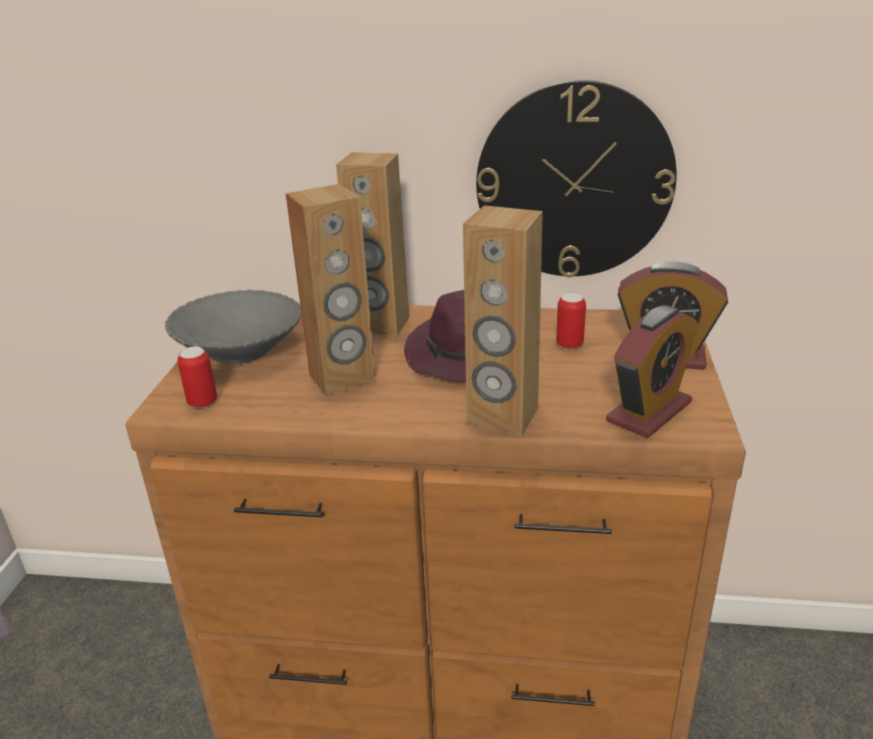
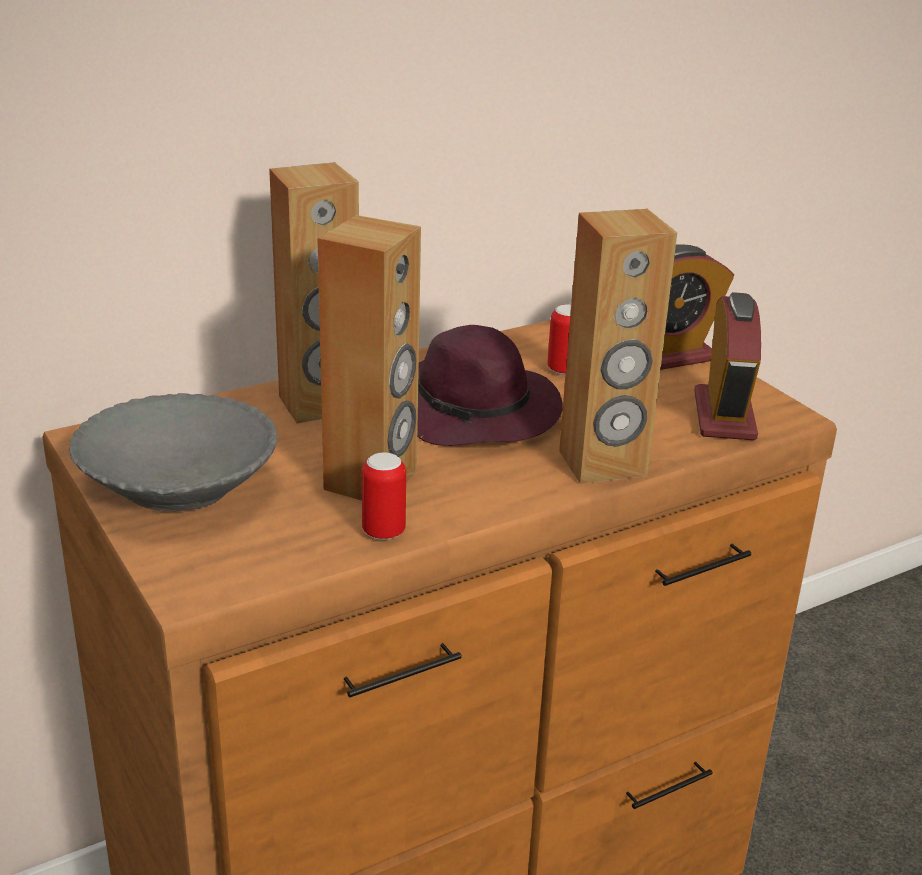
camera: 40 degrees left, 0 degrees up
can [177,346,217,408] -> can moved to [362,453,406,540]
wall clock [476,80,677,277] -> none

